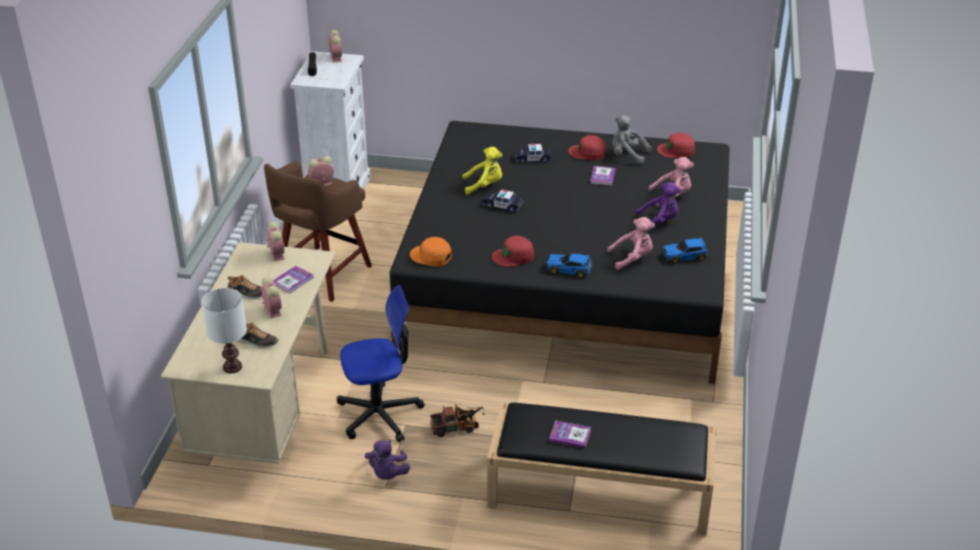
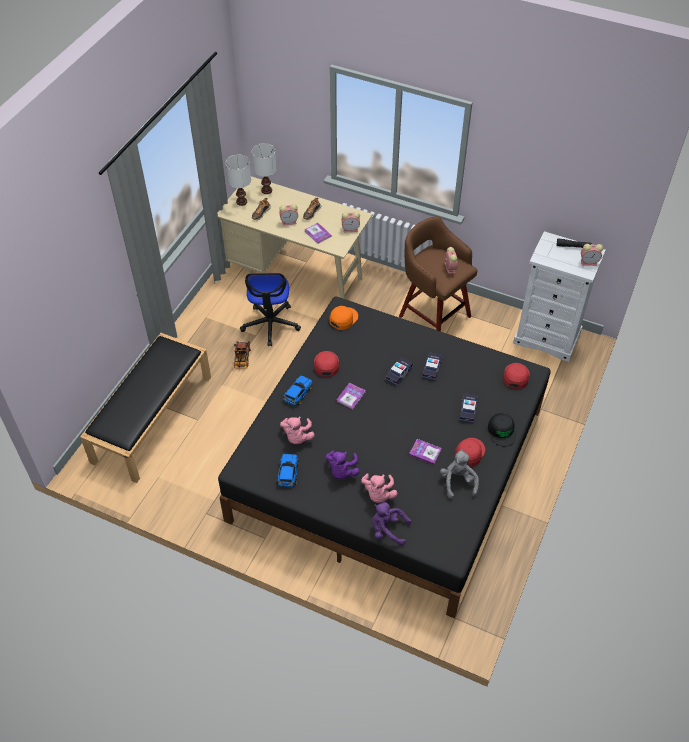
camera: 105 degrees right, 15 degrees up
purple plush toy [365,440,410,480] -> purple plush toy moved to [372,502,411,546]
yellow plush toy [462,147,502,195] -> toy car [422,352,443,380]
book [549,420,591,448] -> book moved to [336,383,366,409]
grey plush toy [612,115,652,164] -> grey plush toy turned 45 degrees counterclockwise [440,449,479,499]
red cap [657,133,695,158] -> red cap moved to [503,363,530,389]
none -> white table lamp [252,143,277,194]
none -> black cap [488,413,516,446]

